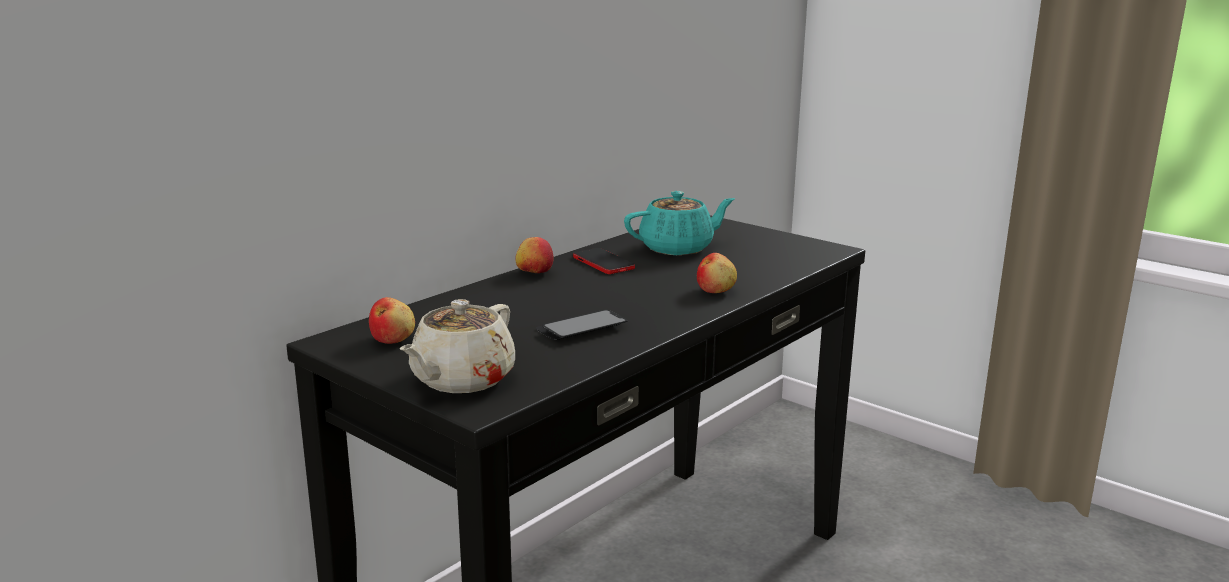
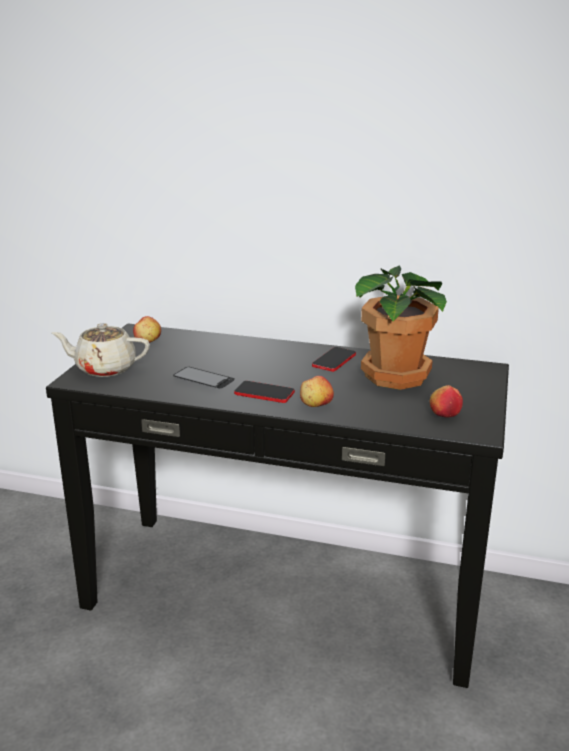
camera: 65 degrees right, 5 degrees up
apple [515,237,553,273] -> apple moved to [430,385,463,418]
turquoise teapot [624,191,735,255] -> potted plant [355,265,447,390]
none -> phone [234,381,295,403]

